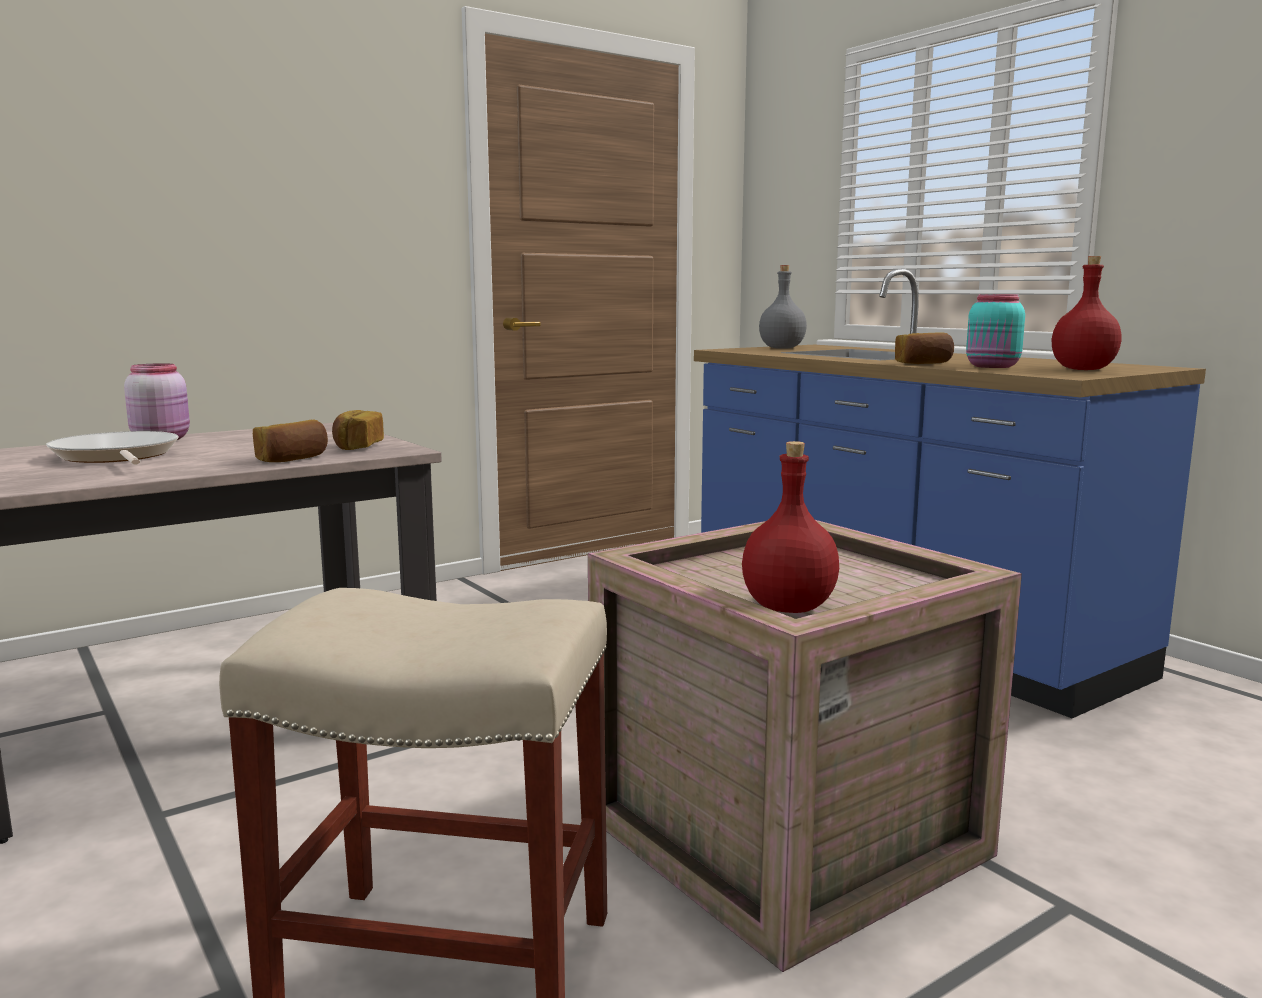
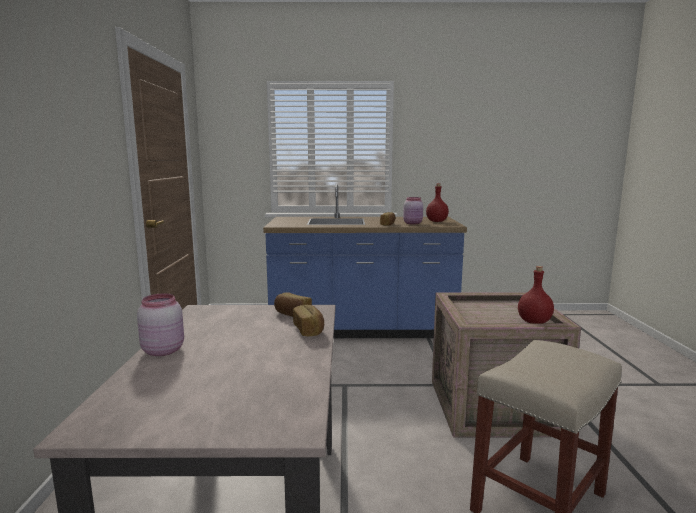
camera: 55 degrees left, 0 degrees up
frying pan [46,431,179,465] -> none
grey bottle [759,265,807,349] -> none
turquoise jar [966,294,1025,368] -> pink jar [403,197,423,224]

